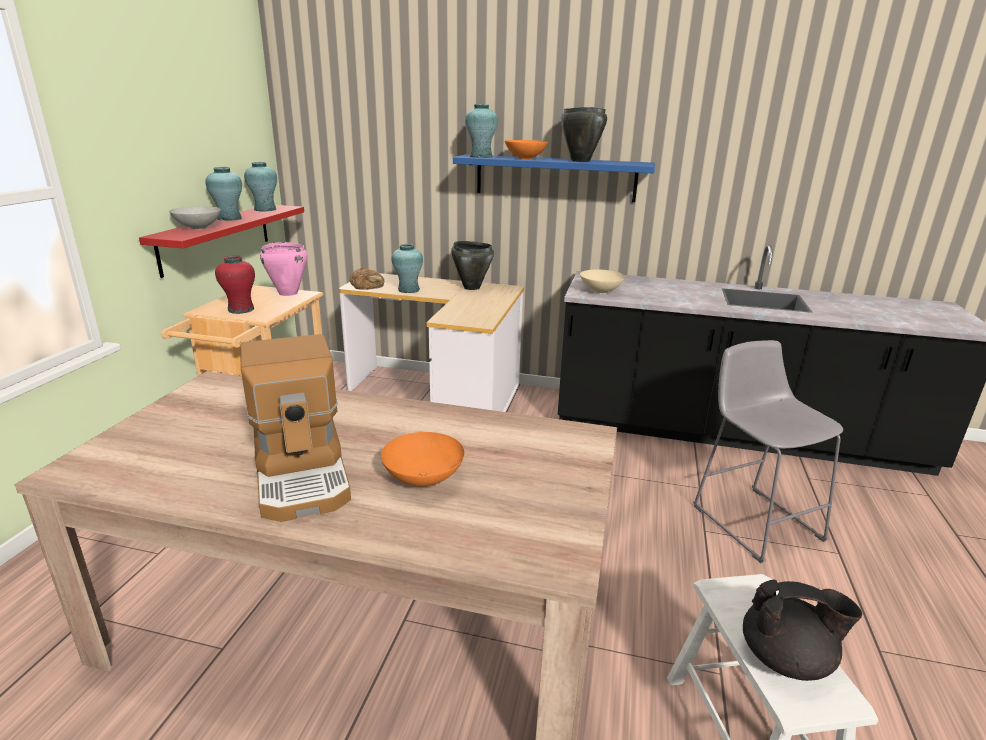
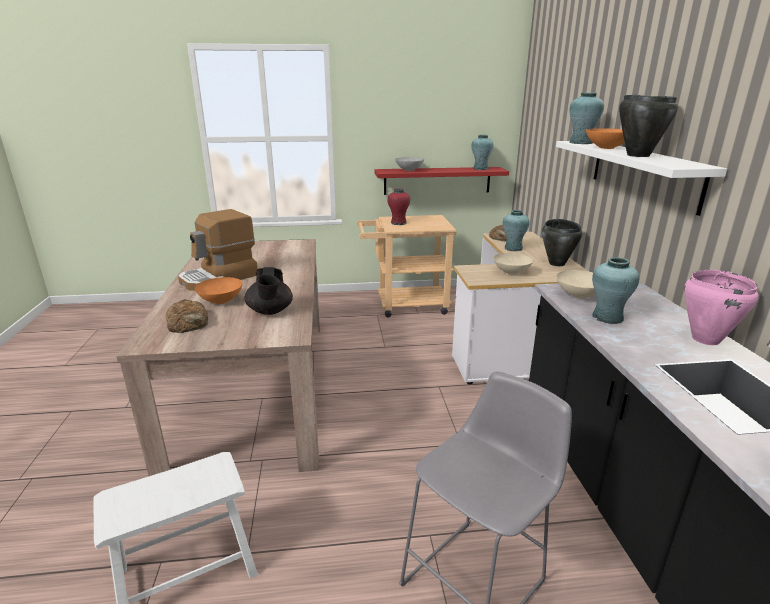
camera: 70 degrees right, 0 degrees up
turquoise vase [205,167,242,221] -> turquoise vase moved to [592,257,639,324]
pink cooking pot [260,242,307,296] -> pink cooking pot moved to [684,270,759,345]
blue shelf [453,154,655,202] -> white shelf [556,141,727,216]
black teapot [743,579,862,681] -> black teapot moved to [244,267,293,315]
none -> bread [166,299,208,333]
none -> beige bowl [493,253,533,275]

